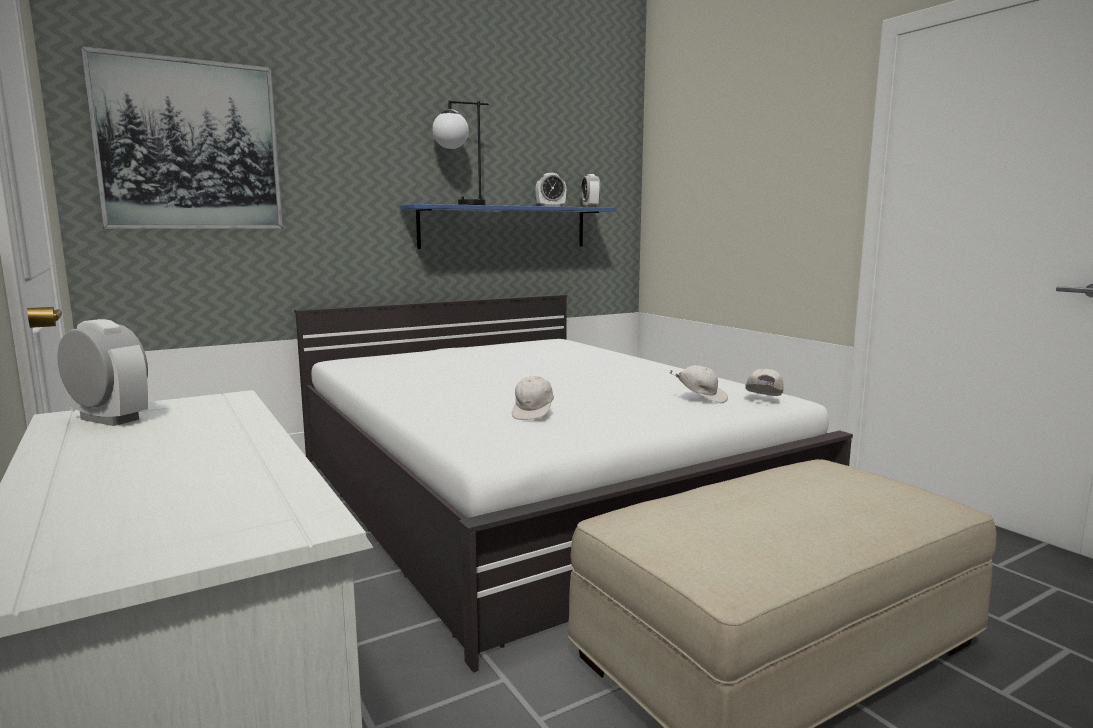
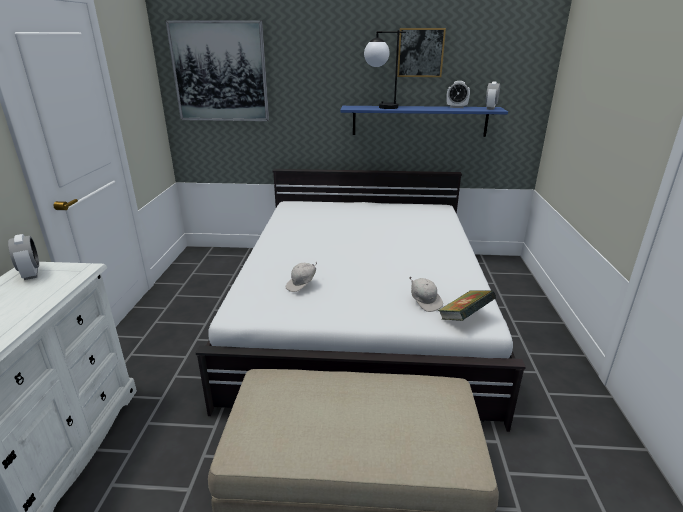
camera: 35 degrees right, 15 degrees up
white cap [745,369,784,396] -> book [438,291,496,321]
none -> picture [397,28,446,77]

